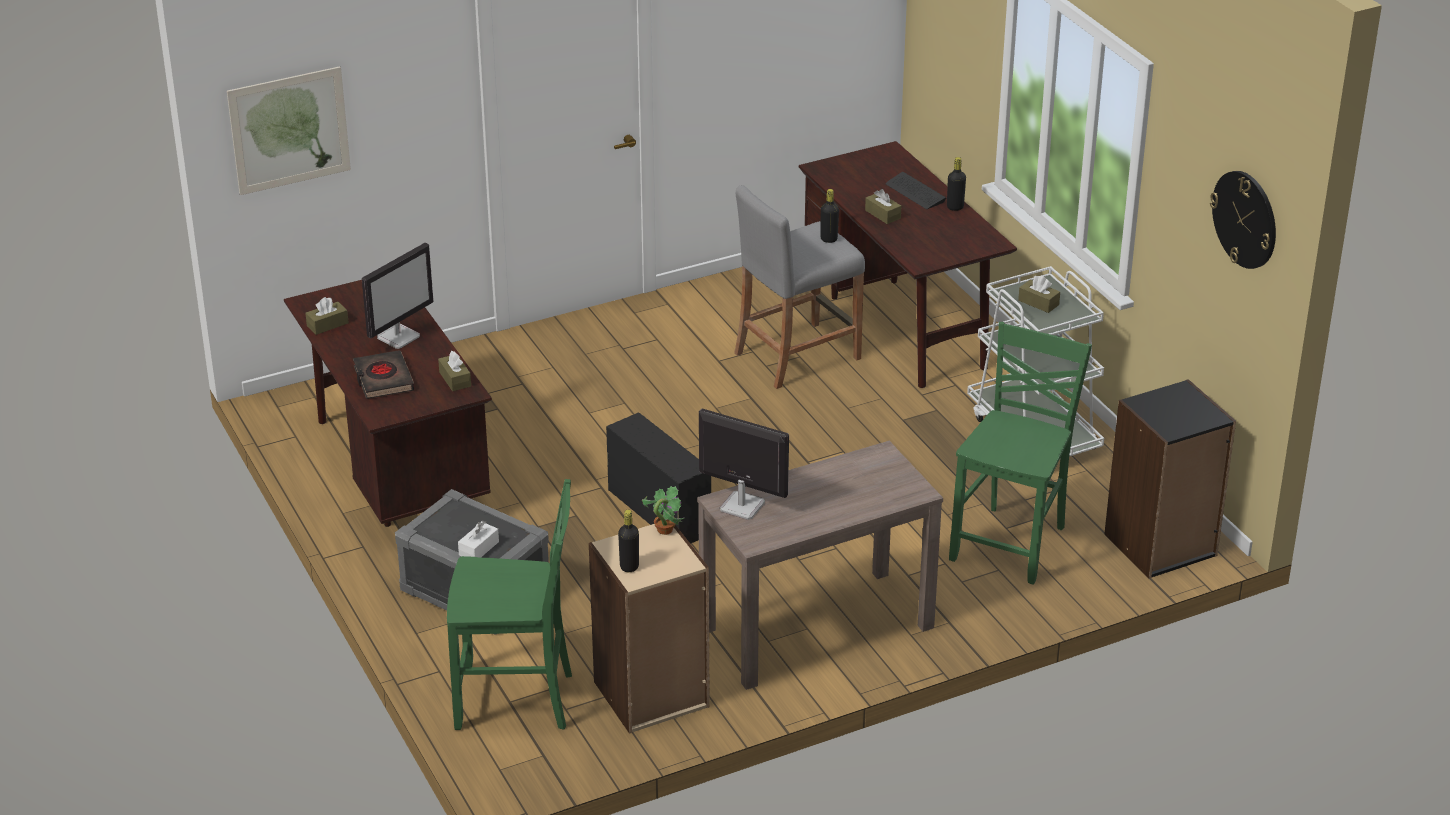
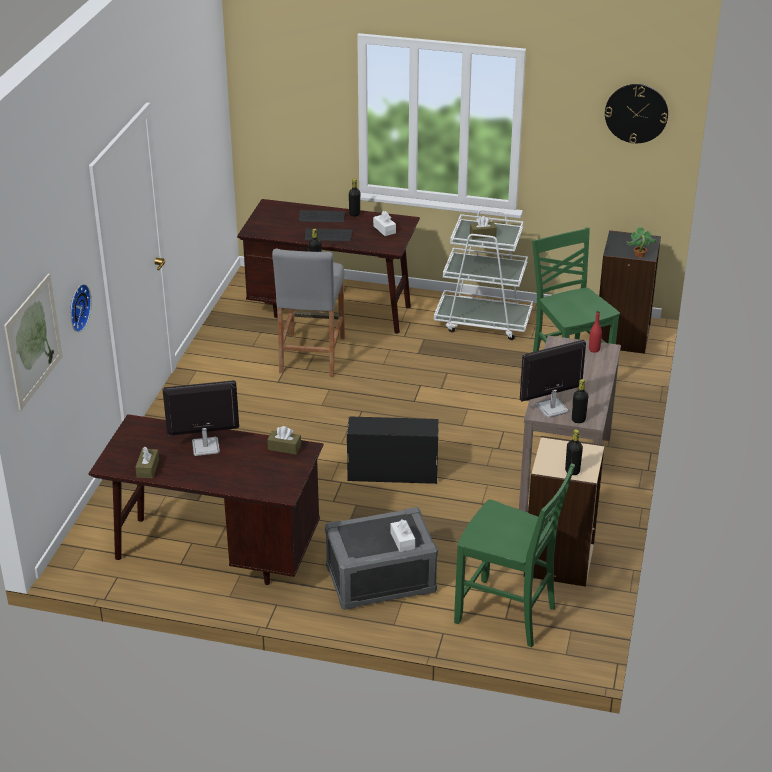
camera: 50 degrees left, 0 degrees up
black book [353,350,415,399] -> none
monitor [362,242,433,349] -> monitor turned 90 degrees counterclockwise [162,380,239,456]
green chair [447,479,572,730] -> green chair turned 75 degrees clockwise [454,463,575,647]
potted plant [642,486,684,535] -> potted plant moved to [626,227,657,258]
brown tissue box [865,189,901,224] -> keyboard [305,229,352,241]
none -> wall clock [70,284,92,332]
none -> white tissue box [373,211,396,236]
none -> black bottle [572,379,588,423]
none -> red bottle [589,311,602,353]

